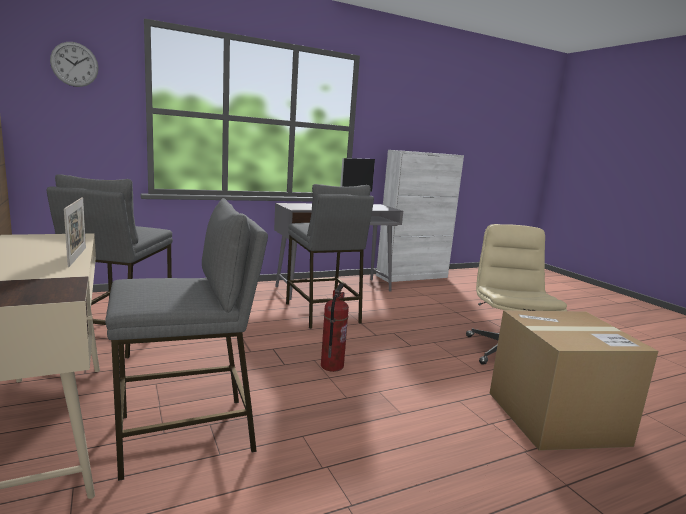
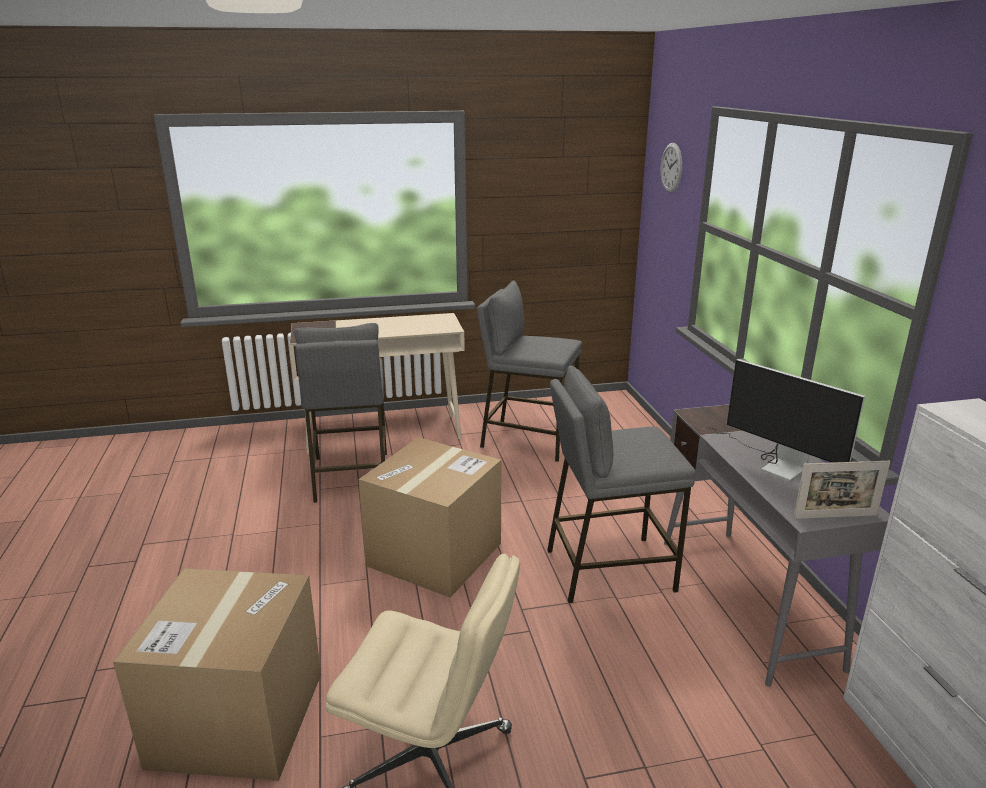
camera: 105 degrees right, 10 degrees up
picture frame [64,197,86,267] -> picture frame moved to [793,461,891,519]
fire extinguisher [321,283,349,372] -> cardboard box [358,437,501,598]

